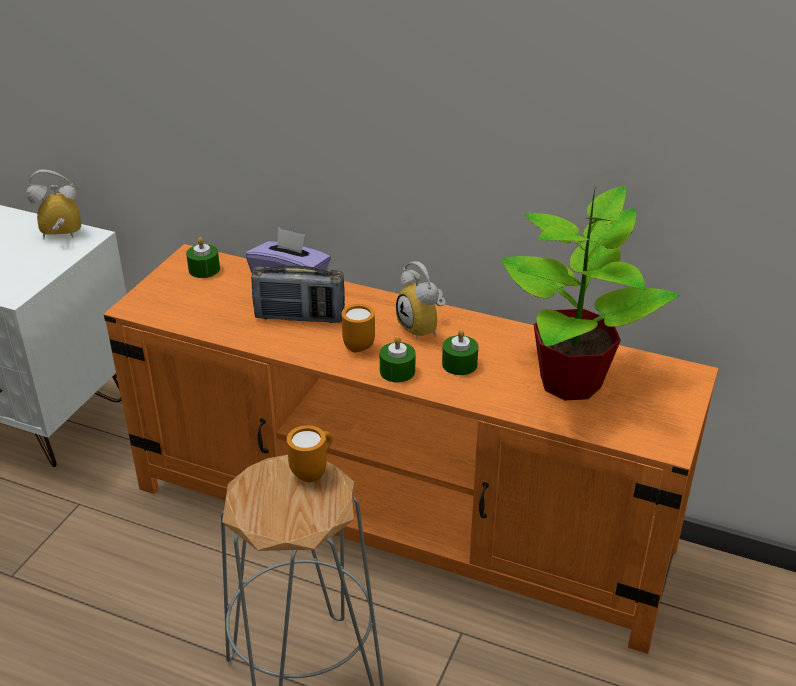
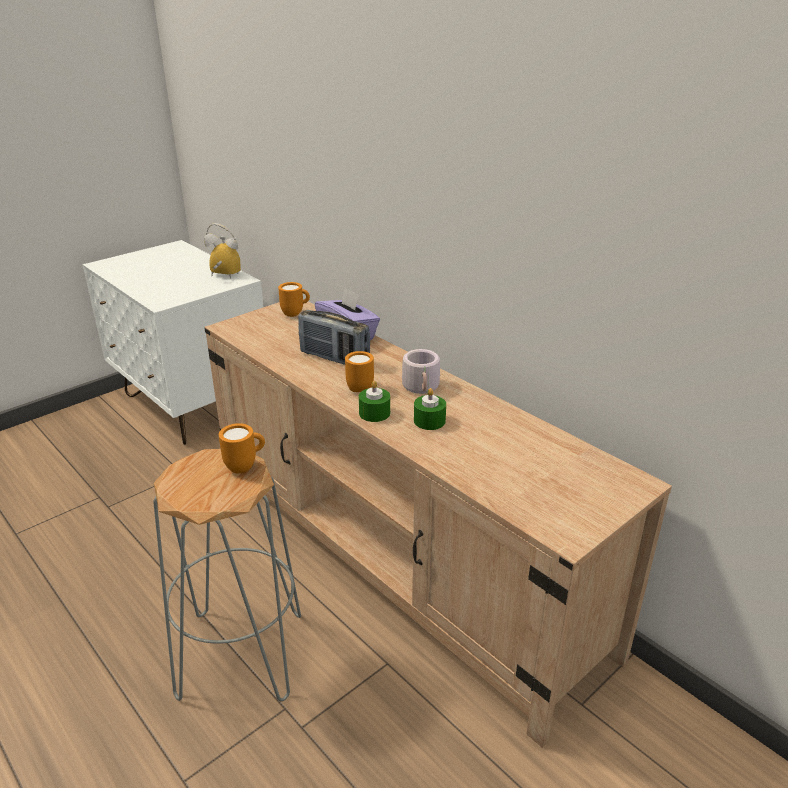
camera: 25 degrees right, 5 degrees down
orange tv stand [104,244,718,654] -> beige tv stand [205,299,672,748]
green candle [186,237,220,278] -> orange mug [278,282,310,317]
alarm clock [396,261,446,339] -> grey mug [402,349,440,394]
potted plant [502,186,679,400] -> none

